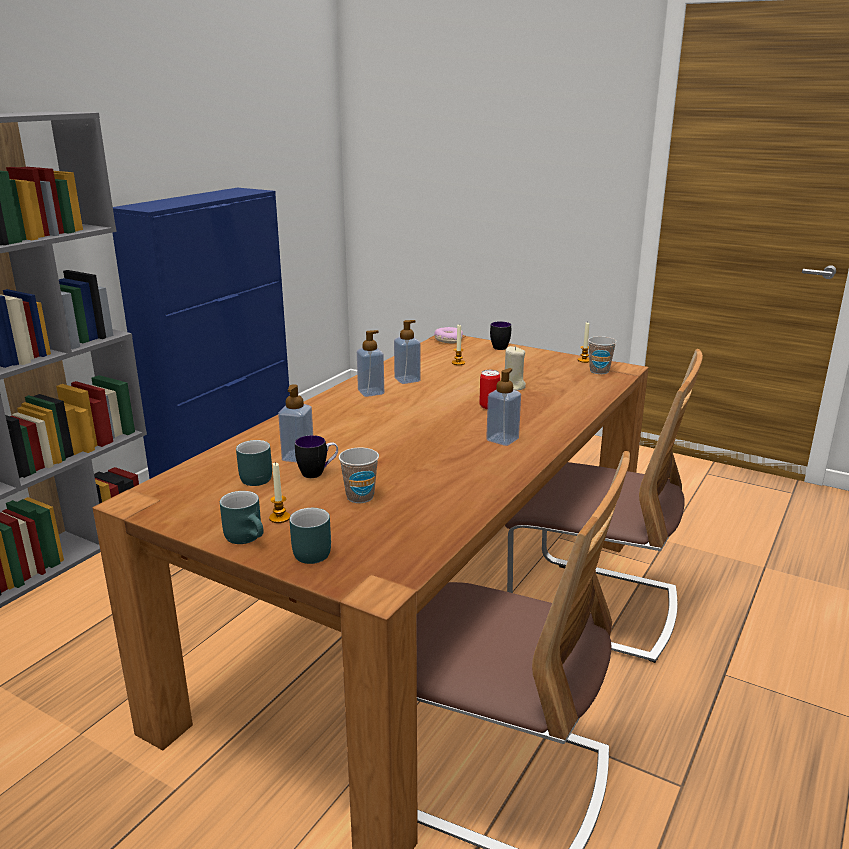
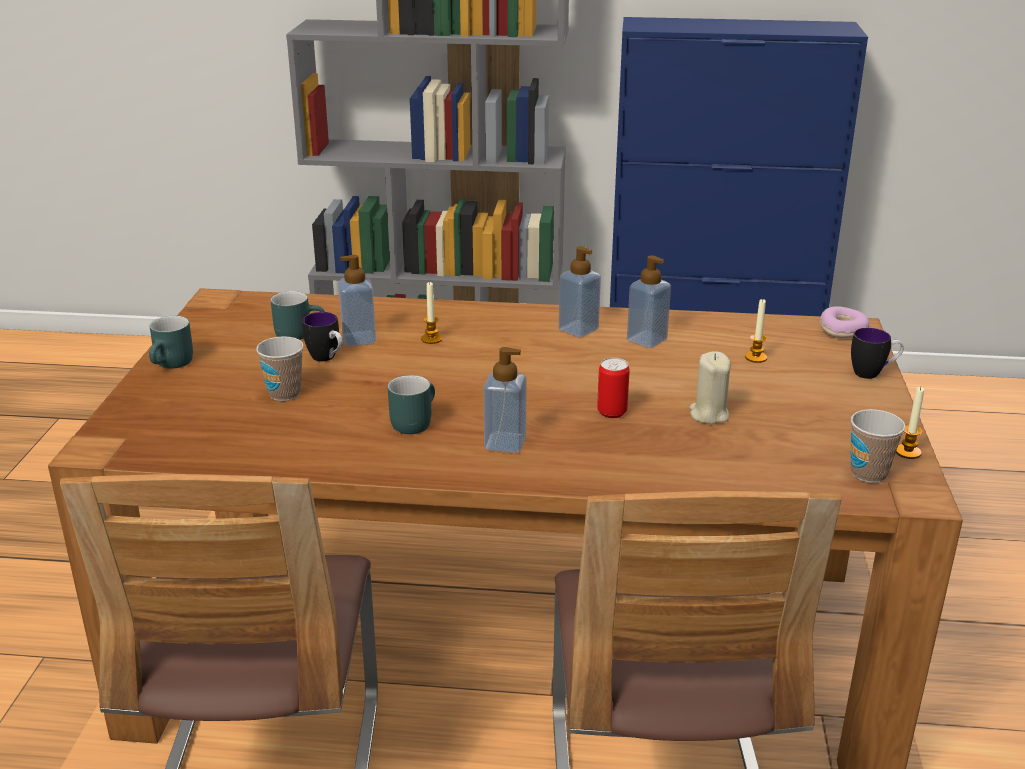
camera: 65 degrees right, 5 degrees up
candle [269,462,290,523] -> candle moved to [421,281,442,344]
turquoise mug [289,508,331,564] -> turquoise mug moved to [388,375,435,434]

